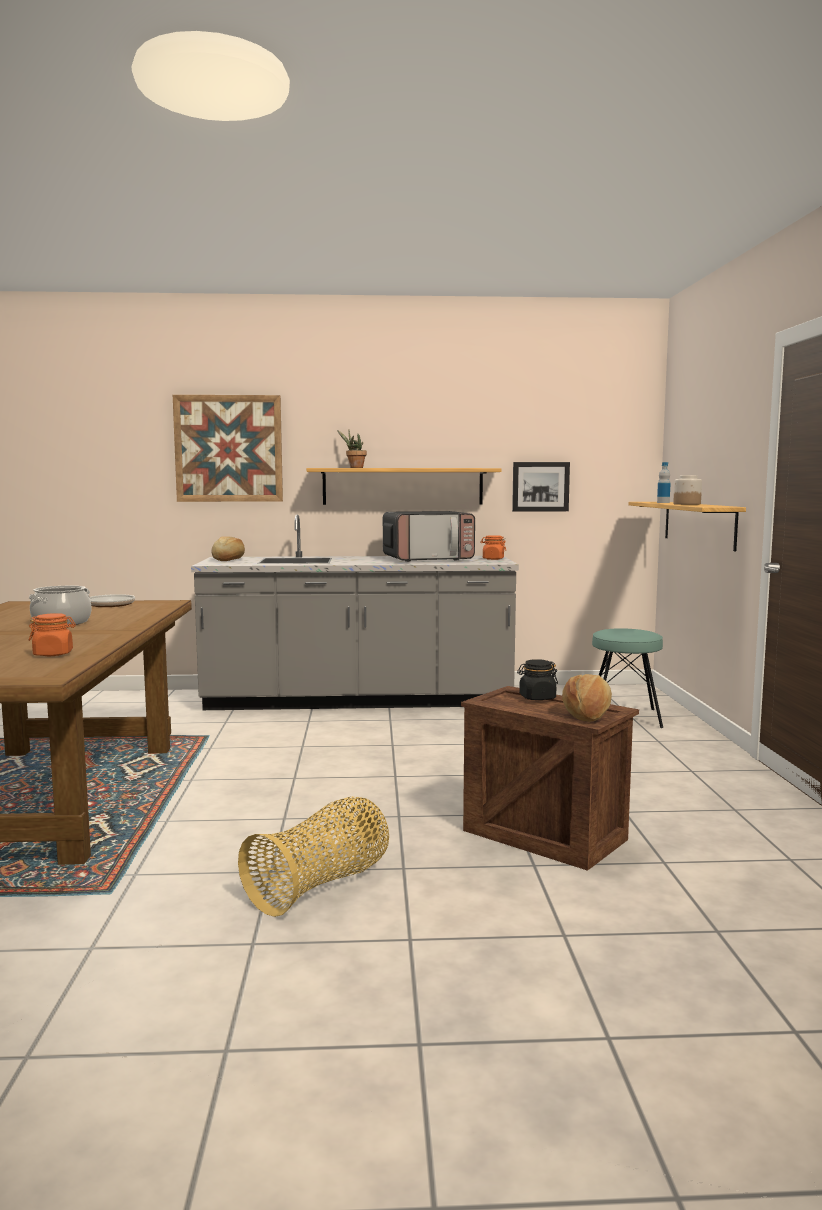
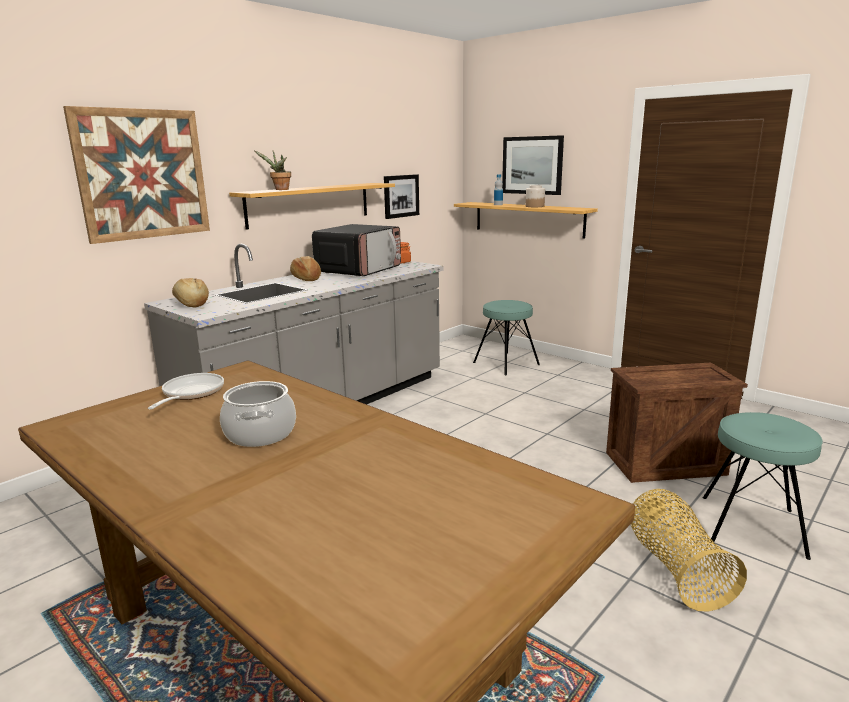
camera: 45 degrees left, 10 degrees up
orange jar [29,613,76,656] -> none
black jar [517,659,558,700] -> none
bread [562,674,612,722] -> bread moved to [290,256,321,281]
none -> picture [502,135,564,195]
none -> turquoise stool [703,412,823,560]

